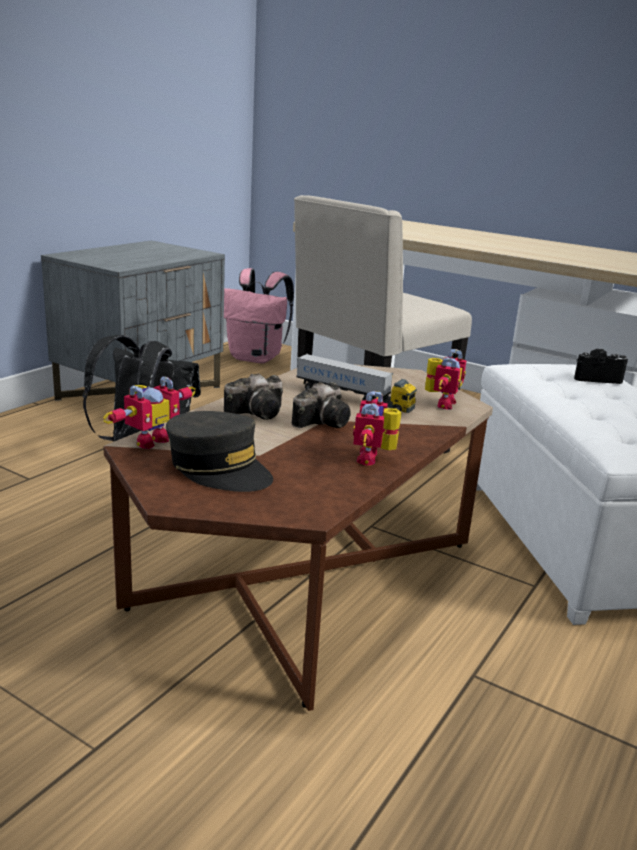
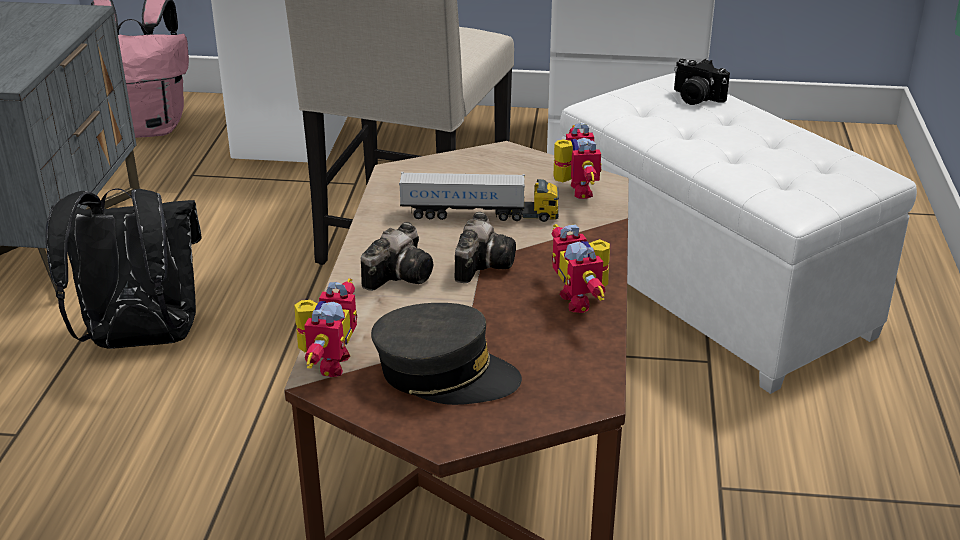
camera: 25 degrees left, 10 degrees up
camera [574,349,628,384] -> camera turned 120 degrees counterclockwise [674,59,730,105]

